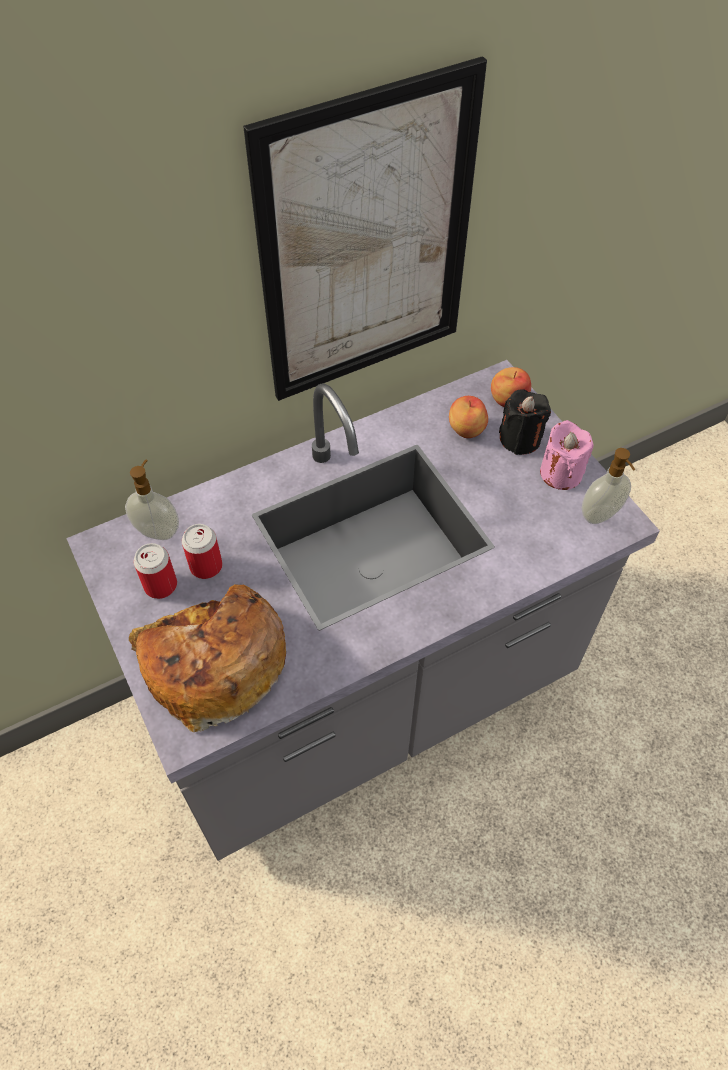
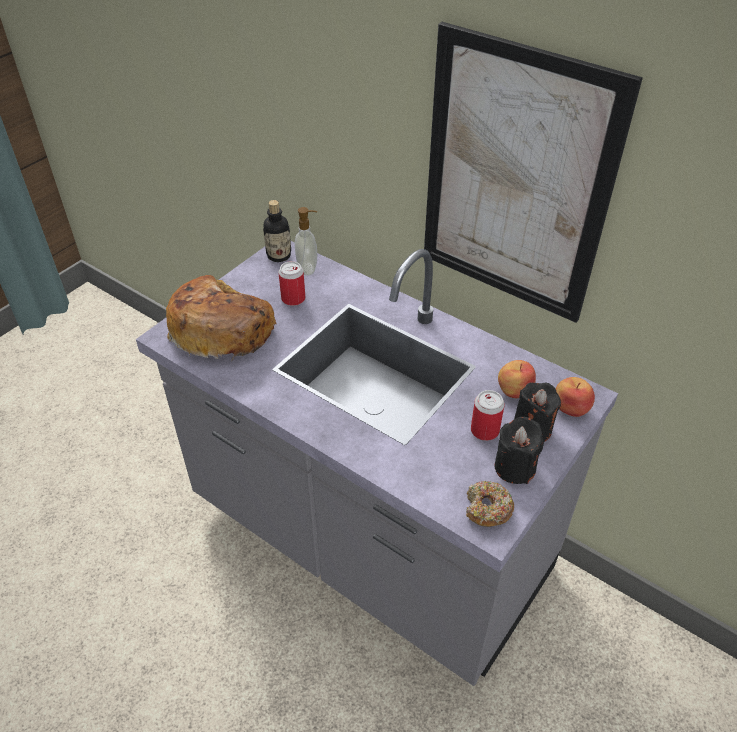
camera: 65 degrees right, 10 degrees down
can [134,543,177,599] -> can moved to [471,390,505,441]
pink candle [540,420,594,490] -> black candle [495,417,544,484]
soap dispenser [582,448,635,524] -> donut [466,481,514,527]
none -> bottle [263,200,291,262]

